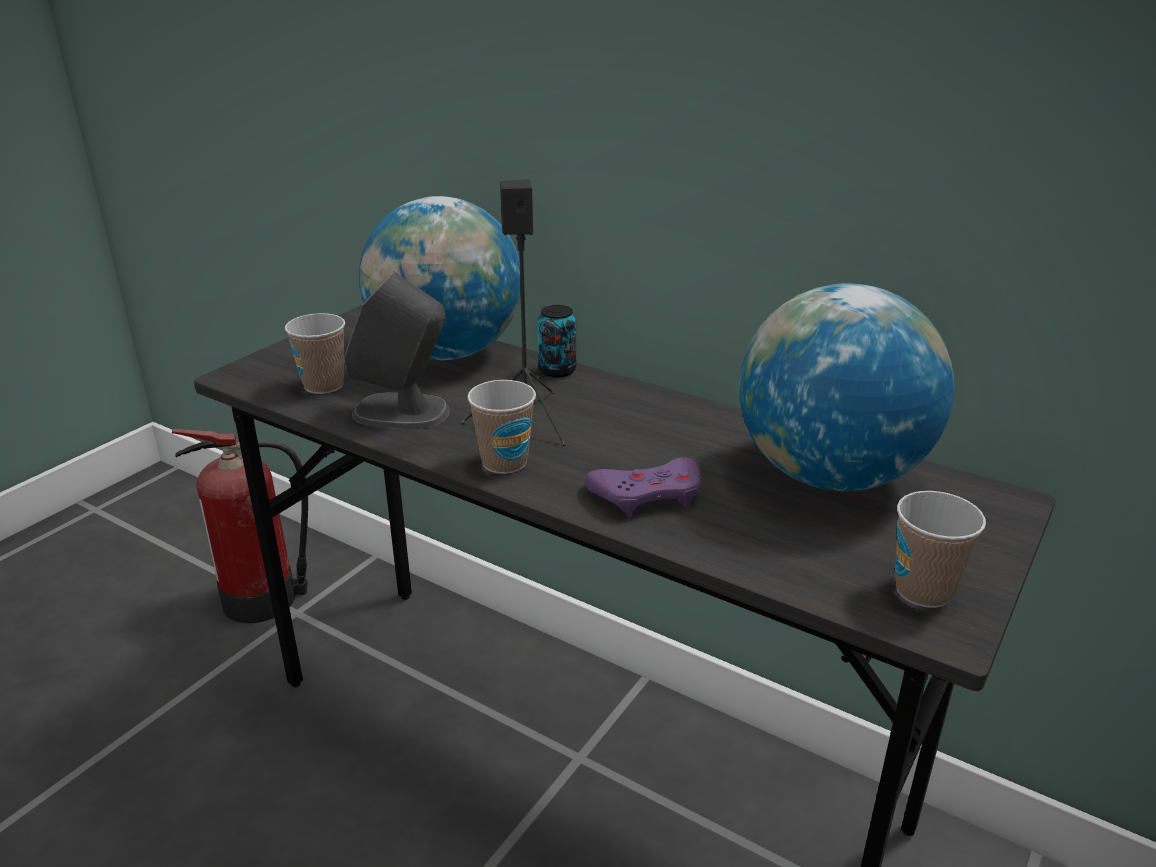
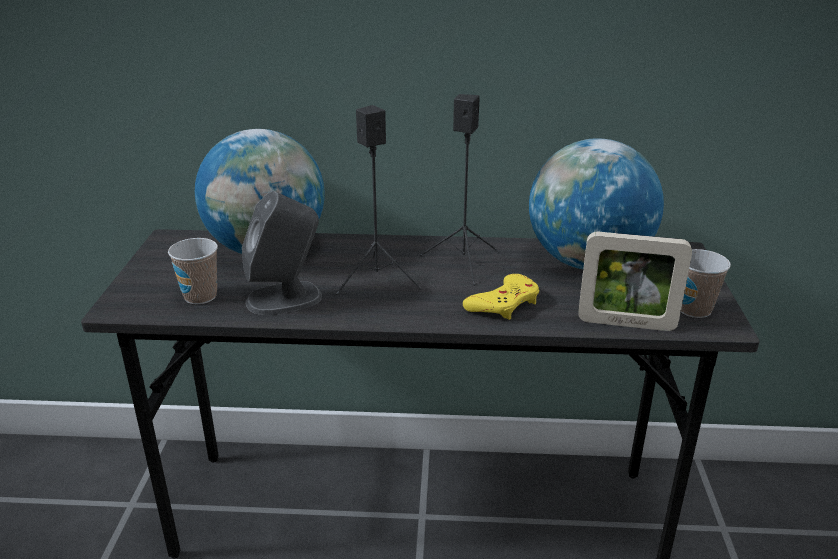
camera: 30 degrees left, 0 degrees up
fire extinguisher [172,429,308,623] -> none
cup [467,380,536,474] -> none
can [537,305,576,377] -> none
purple game controller [585,458,701,517] -> yellow game controller [463,274,539,320]
none -> black speaker [420,94,497,286]
none -> picture frame [578,232,692,331]

